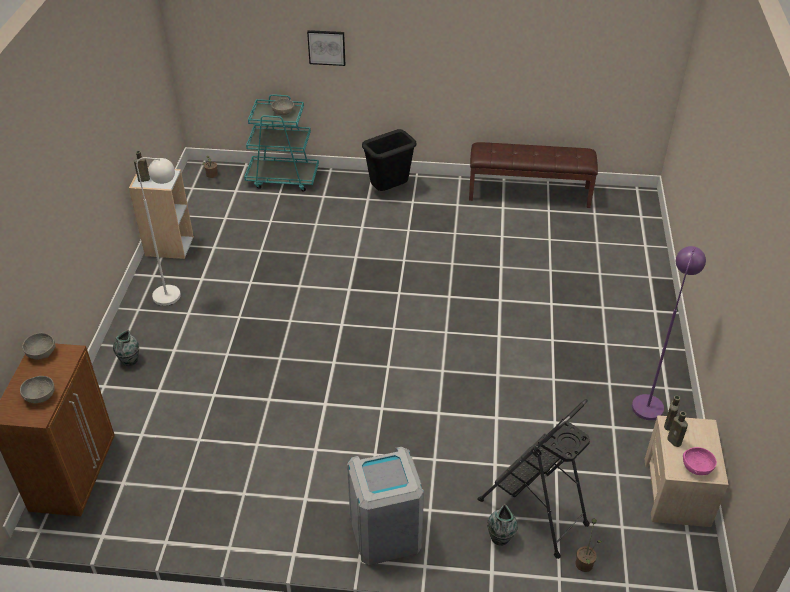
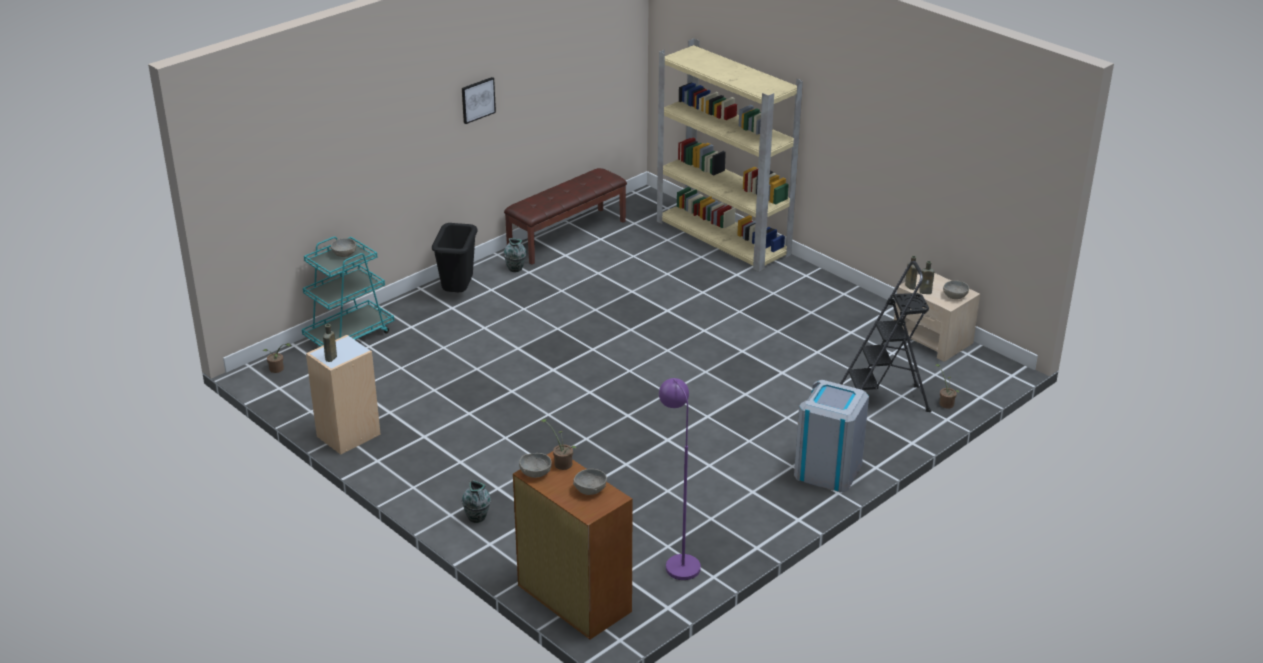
camera: 50 degrees left, 10 degrees down
white floor lamp [136,157,181,306] -> none
picture [307,30,345,66] -> picture moved to [462,77,496,124]
vase [487,504,518,546] -> vase moved to [503,238,526,272]
purple floor lamp [632,246,706,420] -> purple floor lamp moved to [659,378,701,580]
pink bowl [683,447,717,475] -> grey bowl [943,280,969,299]
none -> potted plant [541,419,577,470]
none -> beige bookcase [657,39,803,272]

